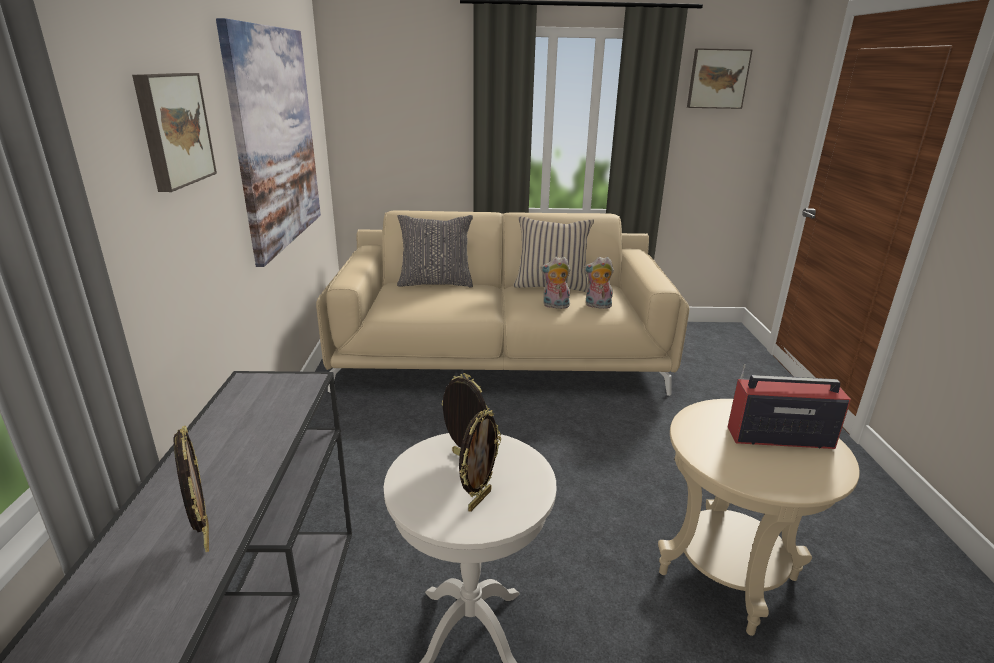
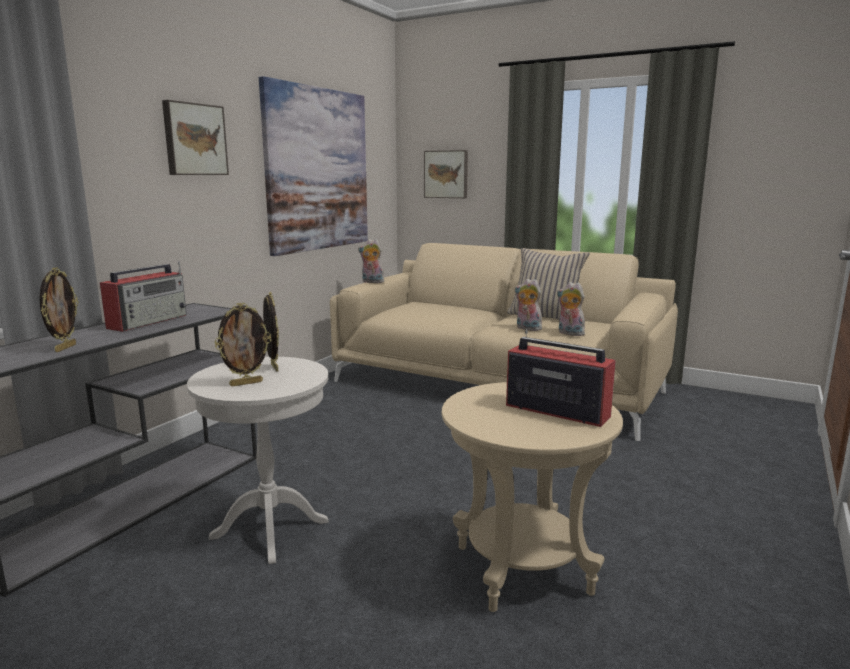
camera: 30 degrees right, 10 degrees down
grey pillow [397,215,473,287] -> none
picture [687,48,753,109] -> picture moved to [424,150,468,198]
none -> radio [100,261,187,332]
none -> plush toy [358,239,384,283]

